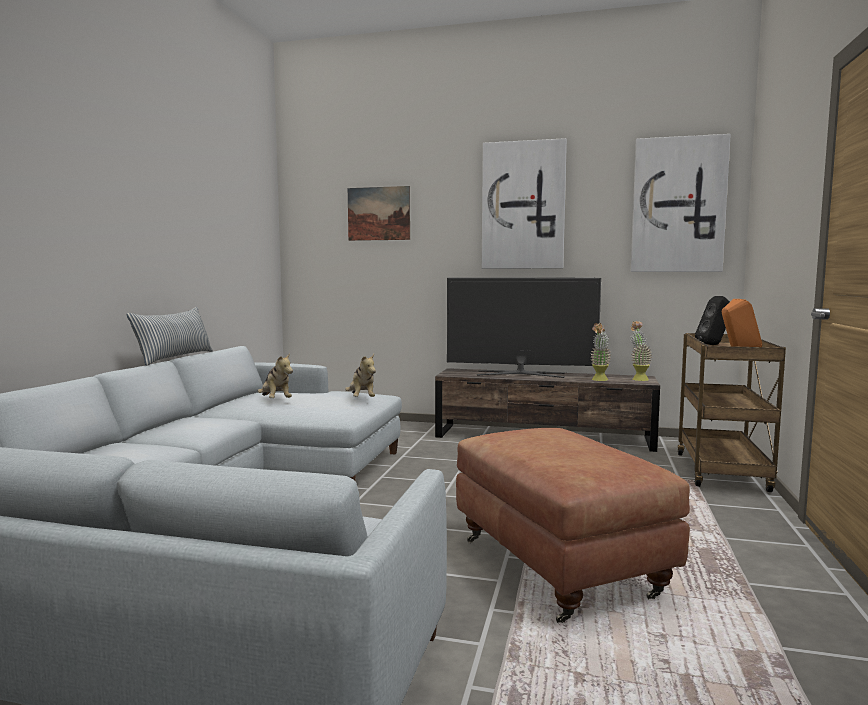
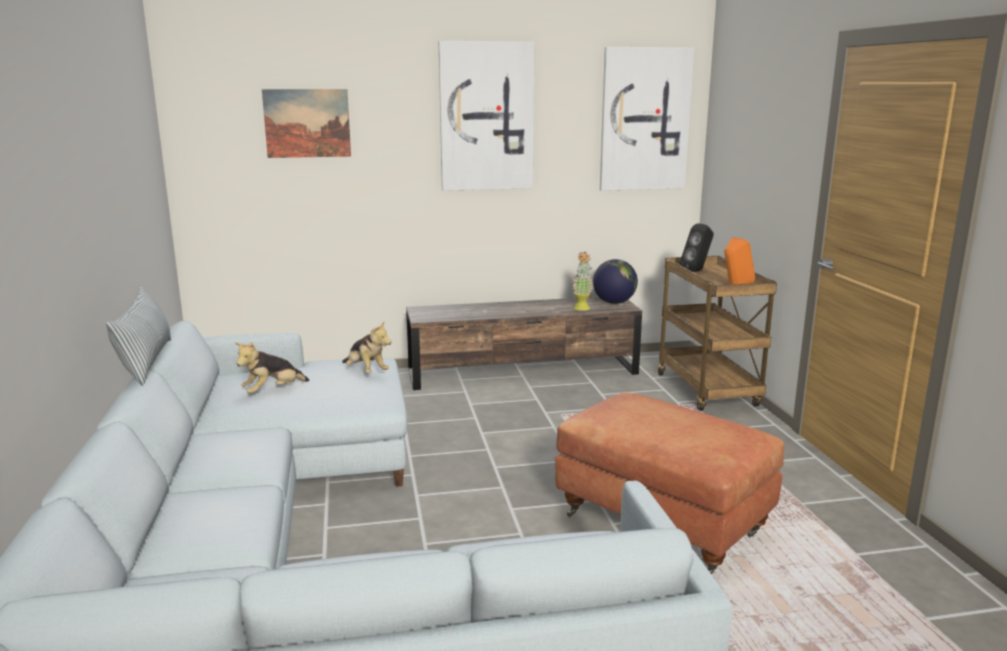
camera: 25 degrees left, 10 degrees up
plush toy [258,353,293,398] -> plush toy turned 105 degrees clockwise [235,342,309,394]
television [447,278,601,378] -> none
potted plant [630,321,652,381] -> globe [593,259,638,304]

